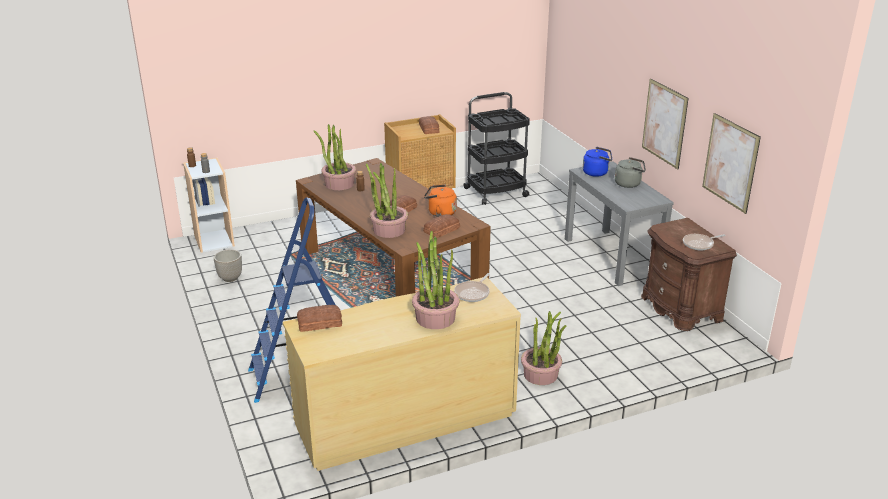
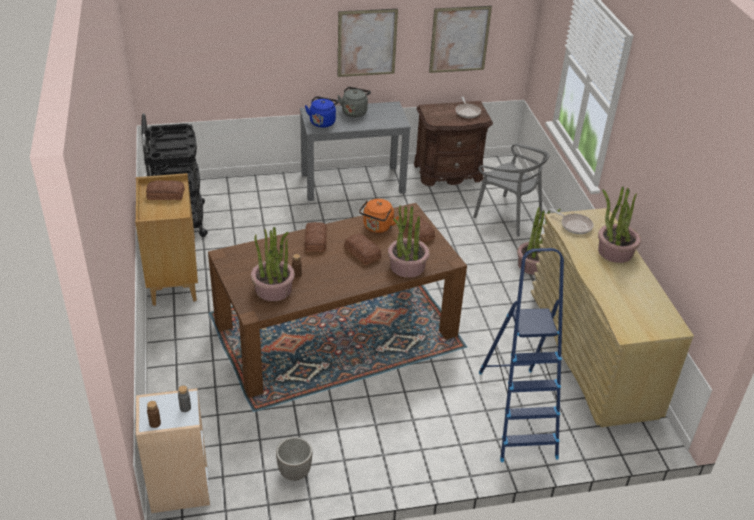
camera: 80 degrees left, 10 degrees up
bread [297,305,342,332] -> bread moved to [305,222,327,252]
none -> grey chair [473,144,549,236]

